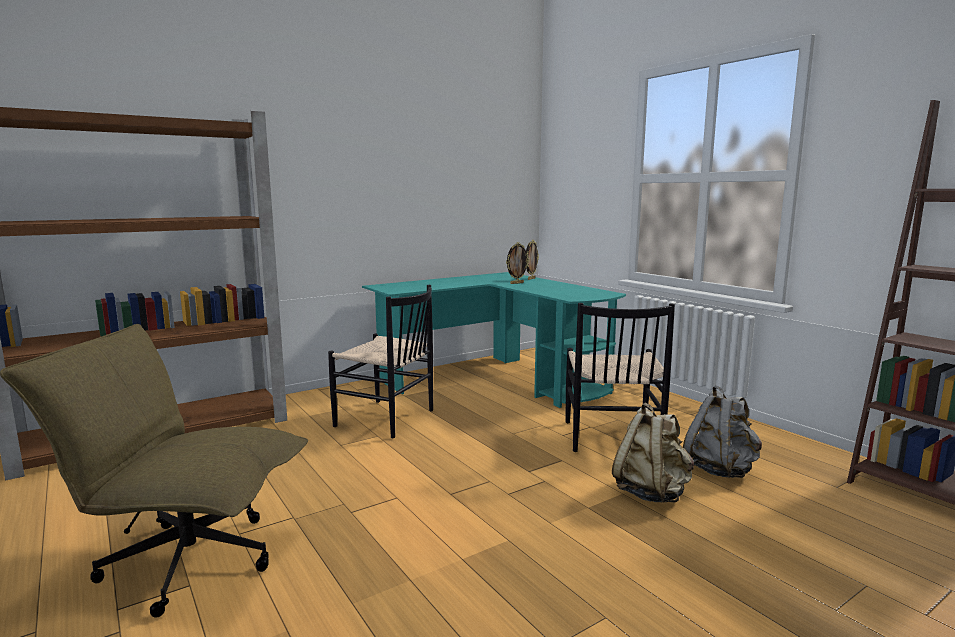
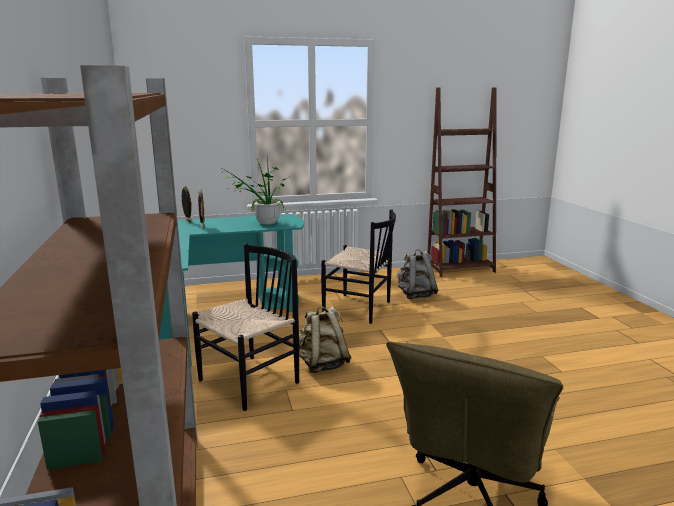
camera: 70 degrees left, 5 degrees up
beige backpack [612,403,694,503] -> beige backpack moved to [299,306,352,373]
none -> potted plant [220,156,289,225]

